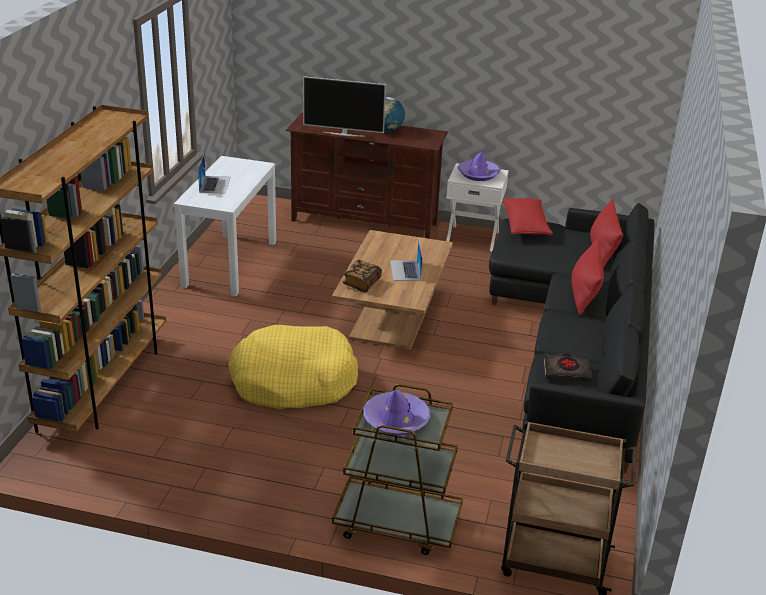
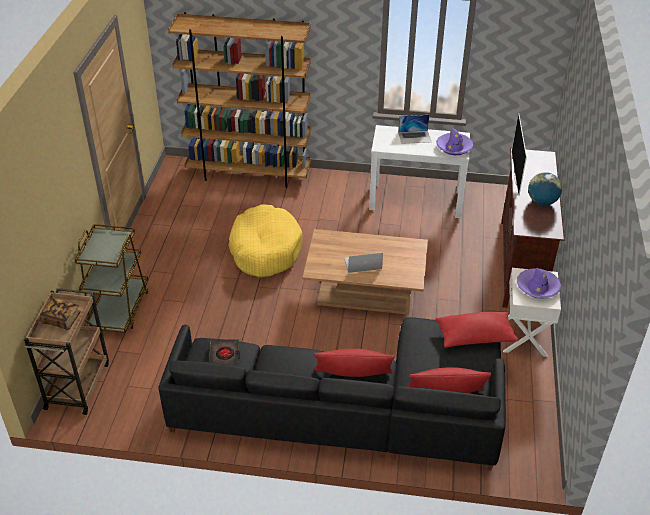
camera: 85 degrees right, 10 degrees up
book [343,260,382,292] -> book moved to [40,298,81,330]
purple hat [363,390,431,435] -> purple hat moved to [436,127,474,155]

